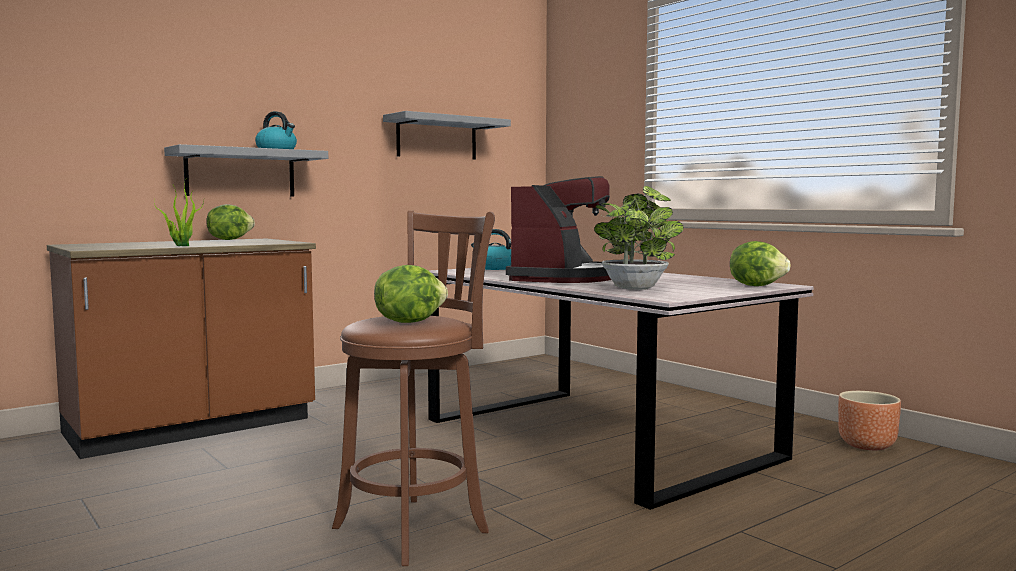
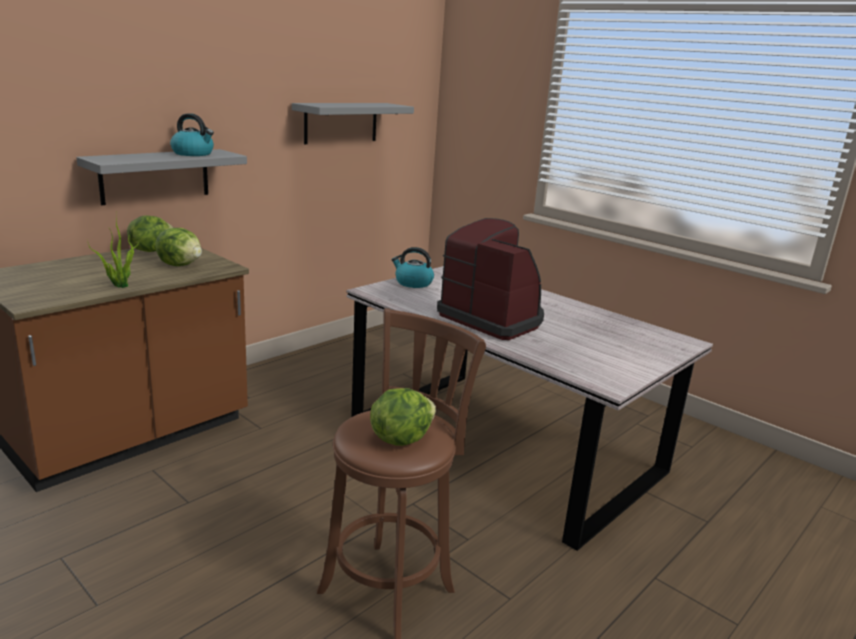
camera: 10 degrees left, 15 degrees up
coffee machine [506,176,611,283] -> coffee machine turned 60 degrees counterclockwise [437,218,544,340]
potted plant [594,186,684,290] -> none
lettuce [730,241,791,286] -> lettuce moved to [155,228,202,266]
brown planter [838,391,901,450] -> none

